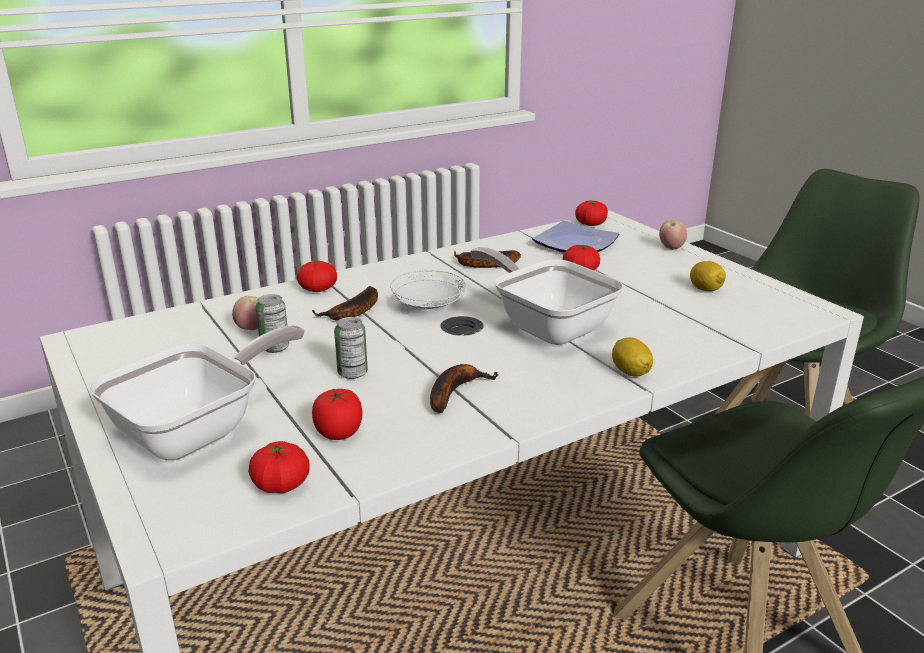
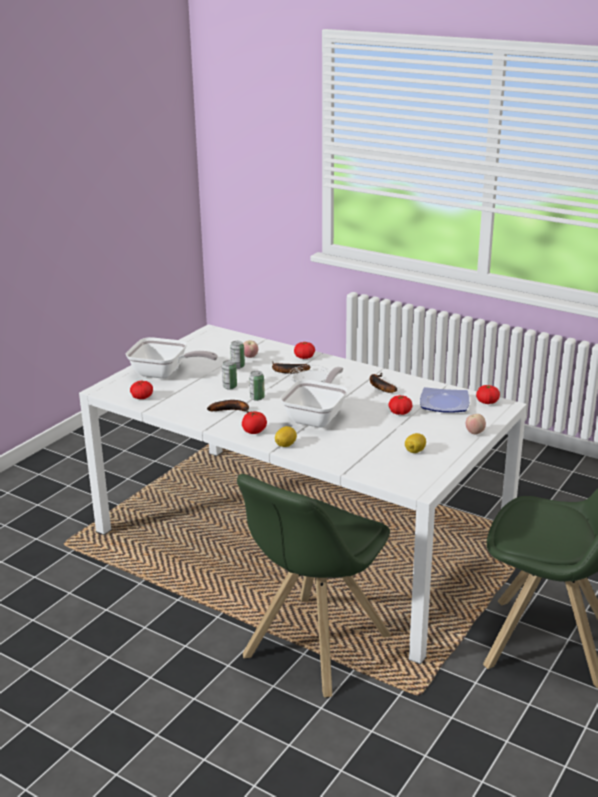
camera: 65 degrees right, 0 degrees up
tomato [312,389,362,440] -> tomato moved to [242,412,267,434]
none -> can [249,371,265,401]

